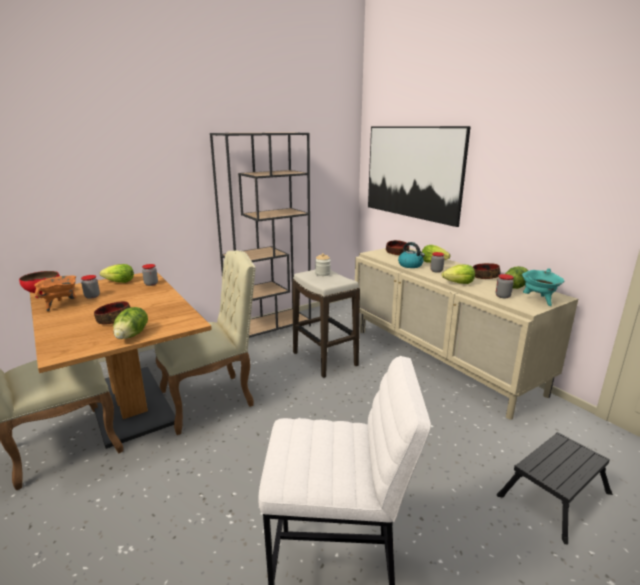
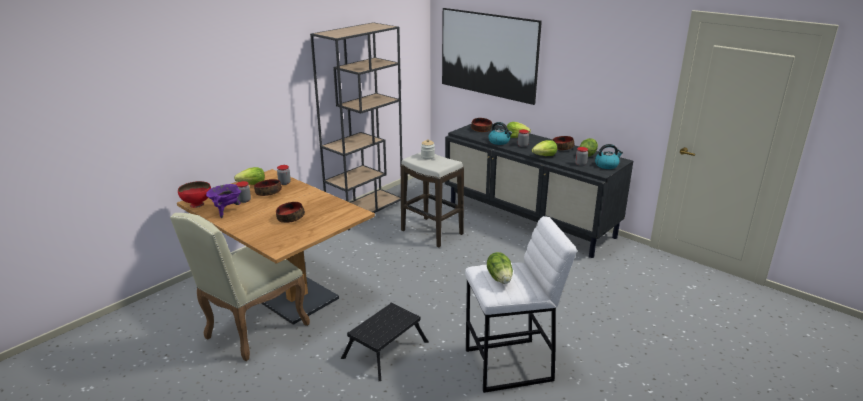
camera: 15 degrees left, 5 degrees up
orange cooking pot [34,276,77,311] -> purple cooking pot [206,184,241,218]
lettuce [113,307,148,339] -> lettuce moved to [487,252,513,284]
beige chair [155,251,256,435] -> none
beige cabinet [355,248,578,420] -> black cabinet [445,124,633,258]
black step ladder [497,432,613,544] -> black step ladder moved to [341,303,429,381]
turquoise cooking pot [522,268,564,306] -> kettle [595,144,623,169]
none -> bowl [254,179,282,196]

